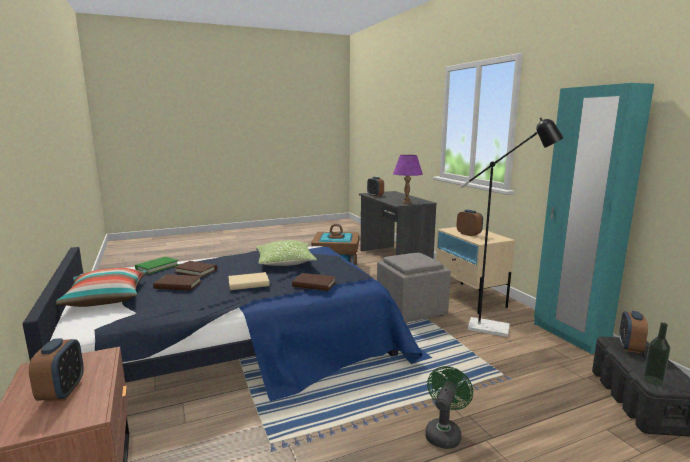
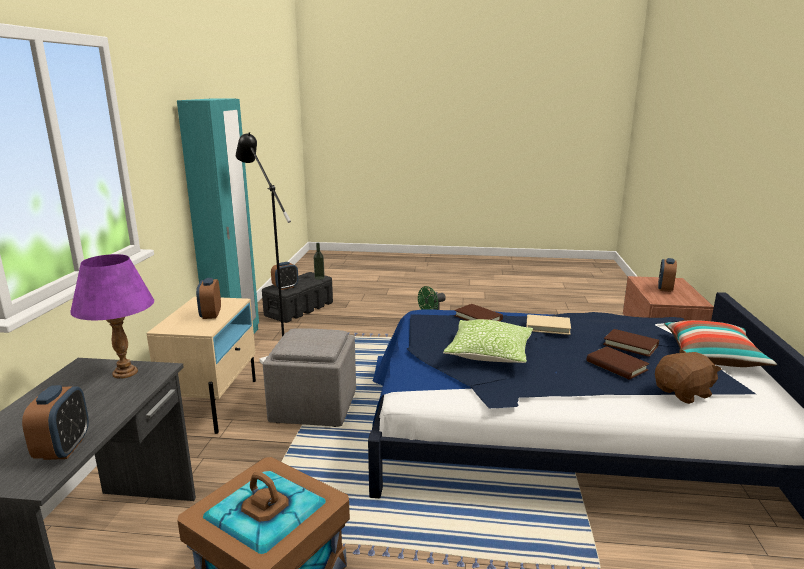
camera: 150 degrees left, 5 degrees up
green book [135,257,179,274] -> brown plush toy [655,349,722,404]

